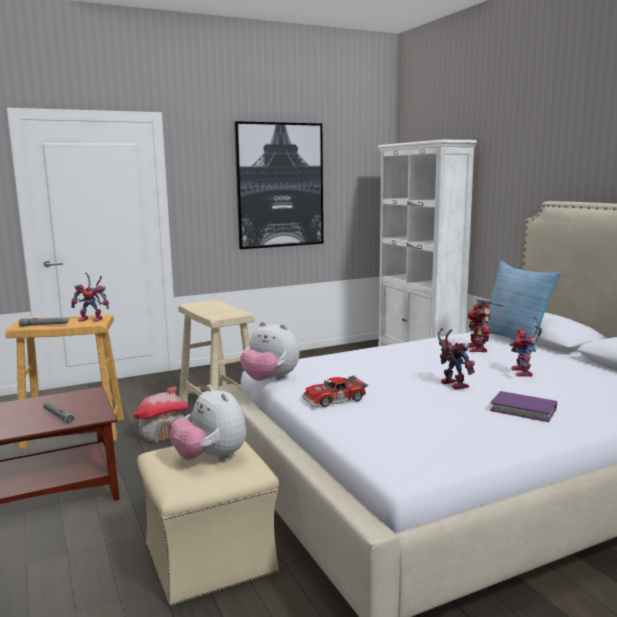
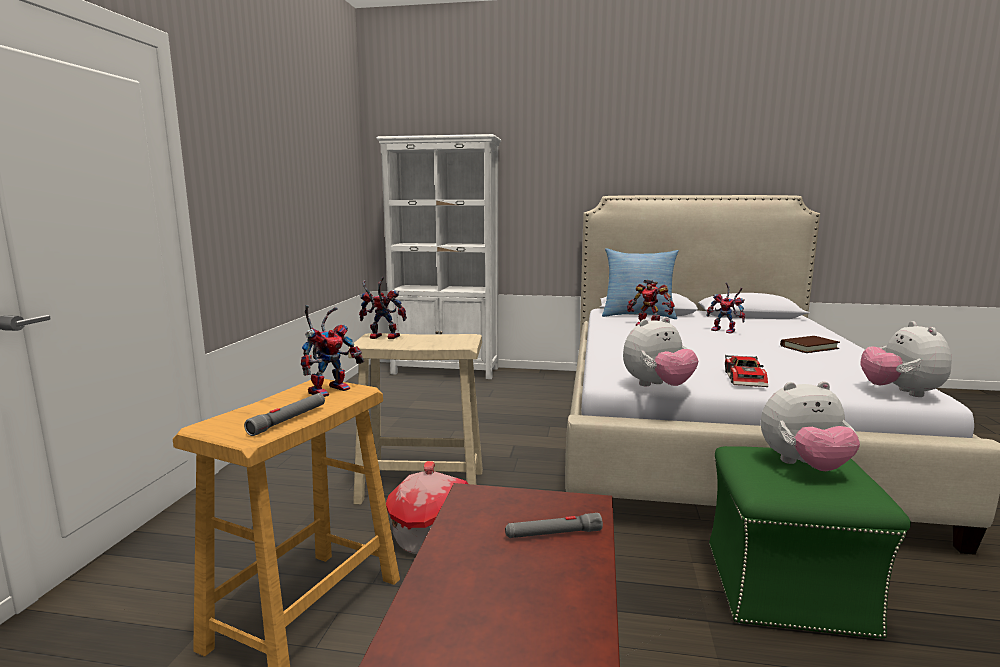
camera: 55 degrees left, 0 degrees up
beige ottoman [137,441,279,606] -> green ottoman [709,446,911,639]
picture [234,121,323,249] -> none
toy robot [438,328,475,390] -> toy robot moved to [359,277,407,339]
purple book [490,391,557,422] -> brown book [780,336,840,353]
none -> plush toy [860,321,952,397]

